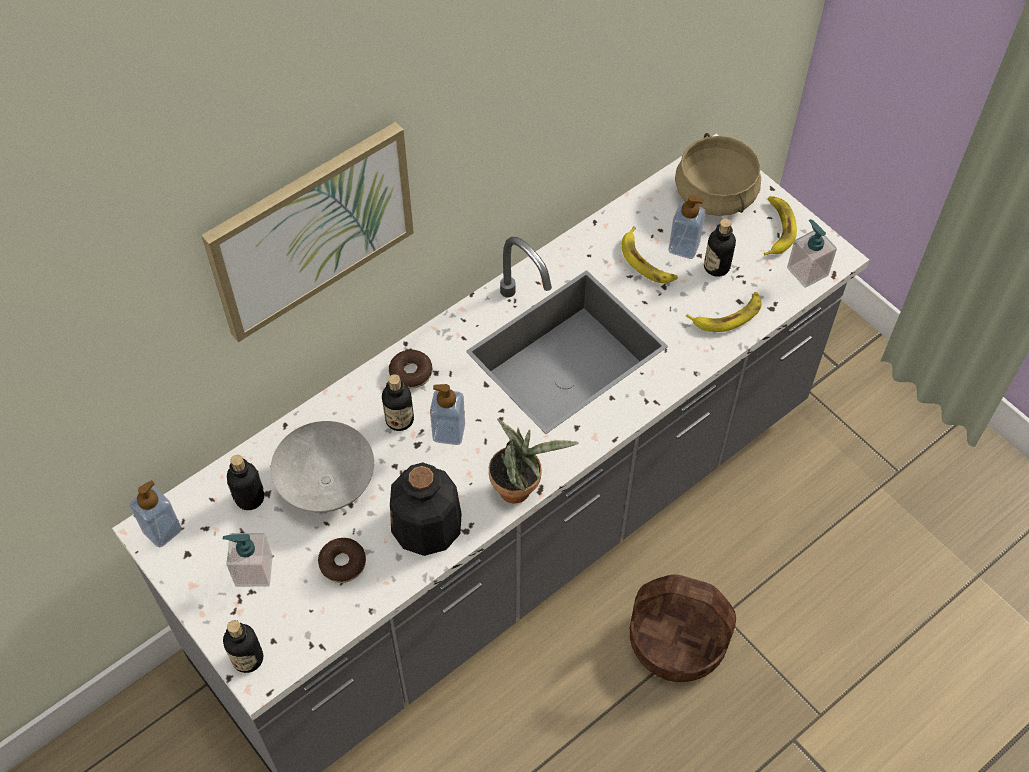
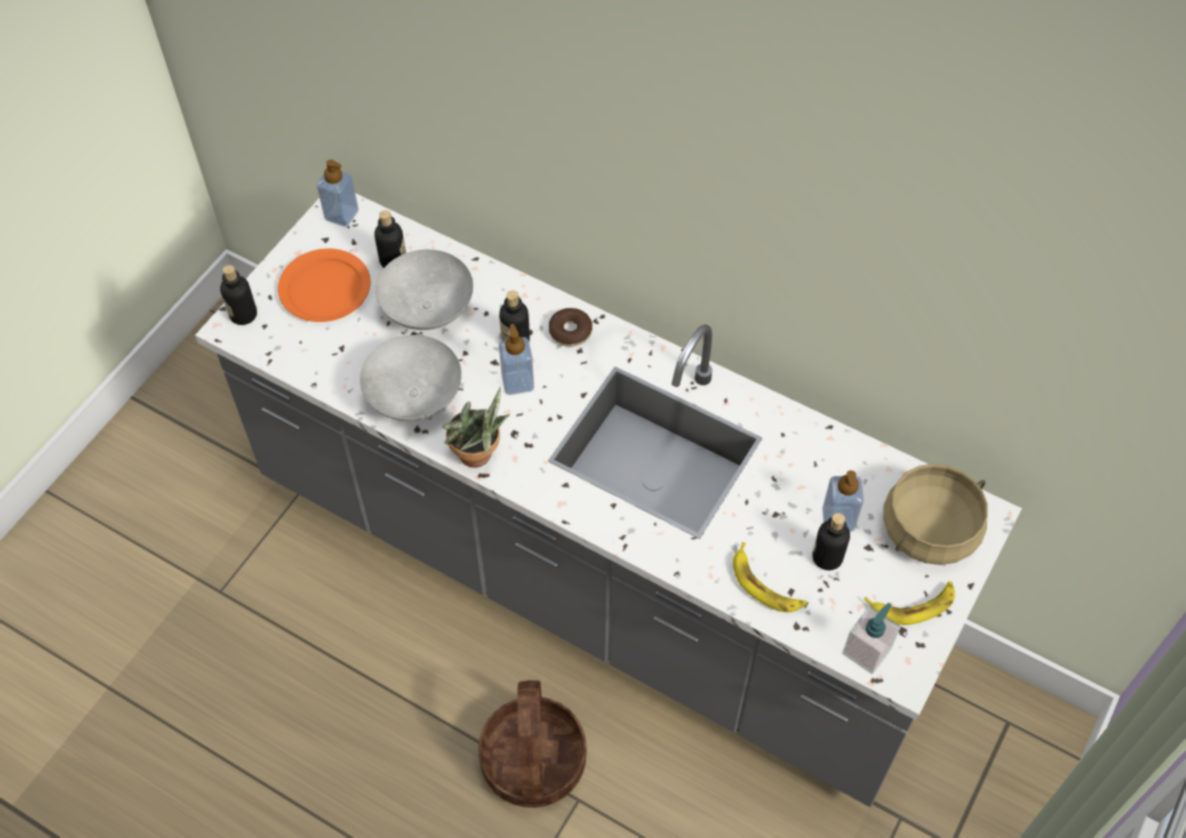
camera: 70 degrees right, 0 degrees up
picture [201,122,414,342] -> none
soap dispenser [223,533,273,587] -> orange plate [278,248,371,322]
donut [318,538,366,583] -> none
bottle [390,463,462,556] -> grey bowl [360,335,462,421]
banana [622,226,678,283] -> none

